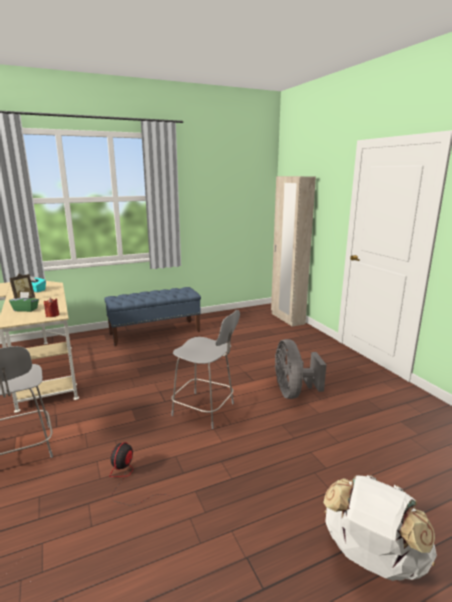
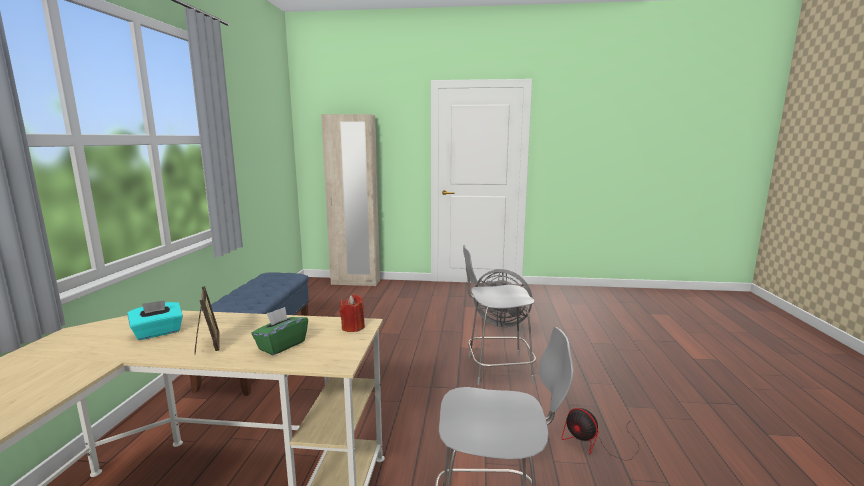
camera: 60 degrees left, 5 degrees down
grey chair [171,310,240,429] -> grey chair turned 150 degrees counterclockwise [463,245,536,385]
white backpack [323,475,437,581] -> none

